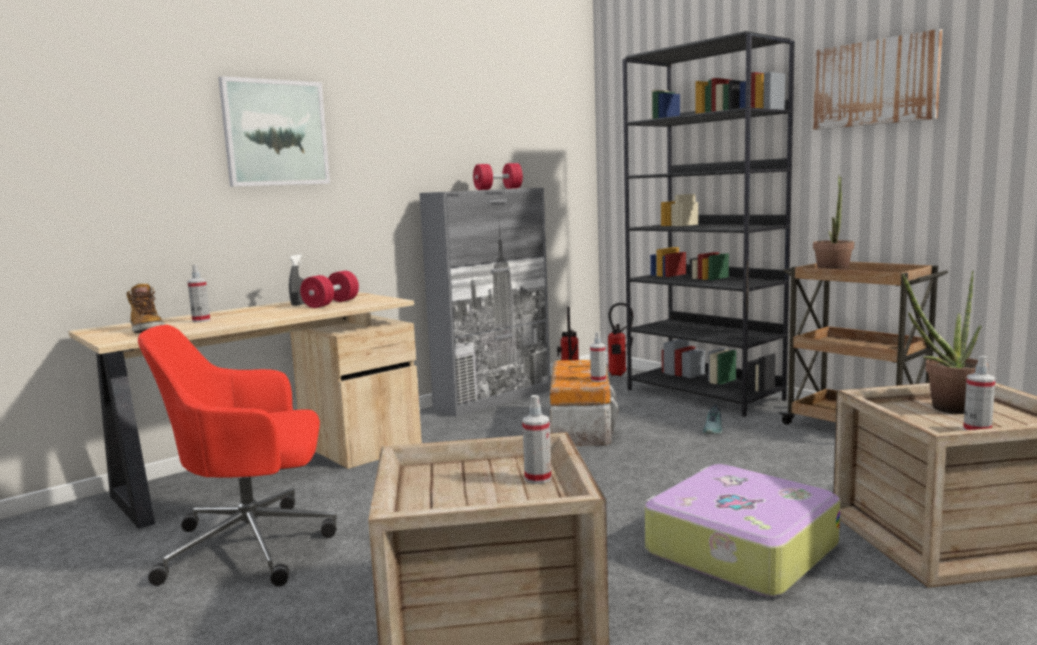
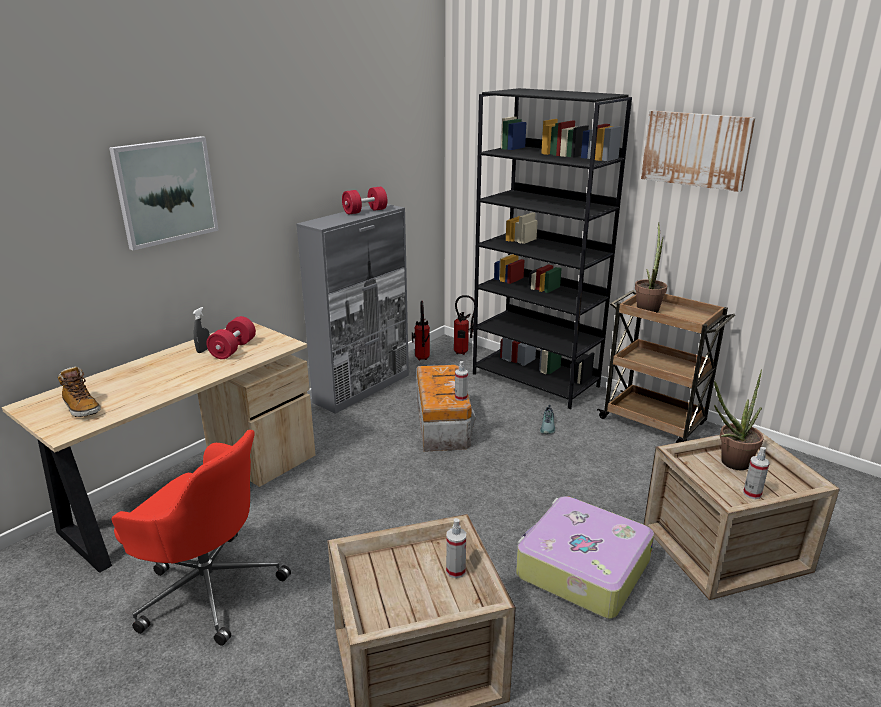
camera: 10 degrees left, 15 degrees up
red office chair [138,325,337,586] -> red office chair turned 135 degrees counterclockwise [112,430,291,646]
spray bottle [187,265,210,322] -> none

